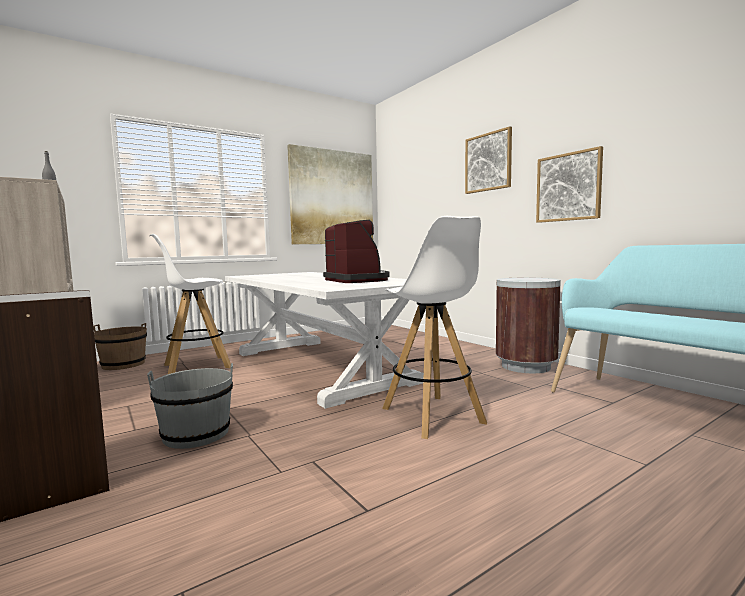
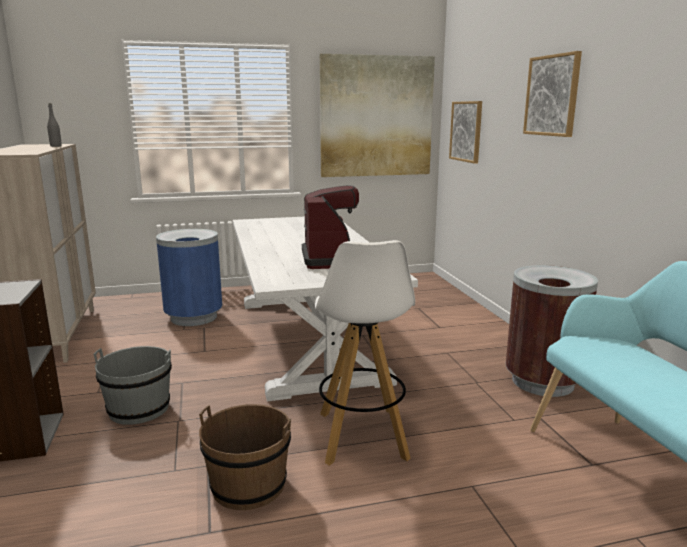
camera: 20 degrees right, 10 degrees up
brown bucket [93,323,147,370] -> brown bucket moved to [199,404,291,510]
white stool [149,234,231,374] -> blue trash can [156,229,222,326]
picture [536,146,603,223] -> picture moved to [449,101,482,164]

